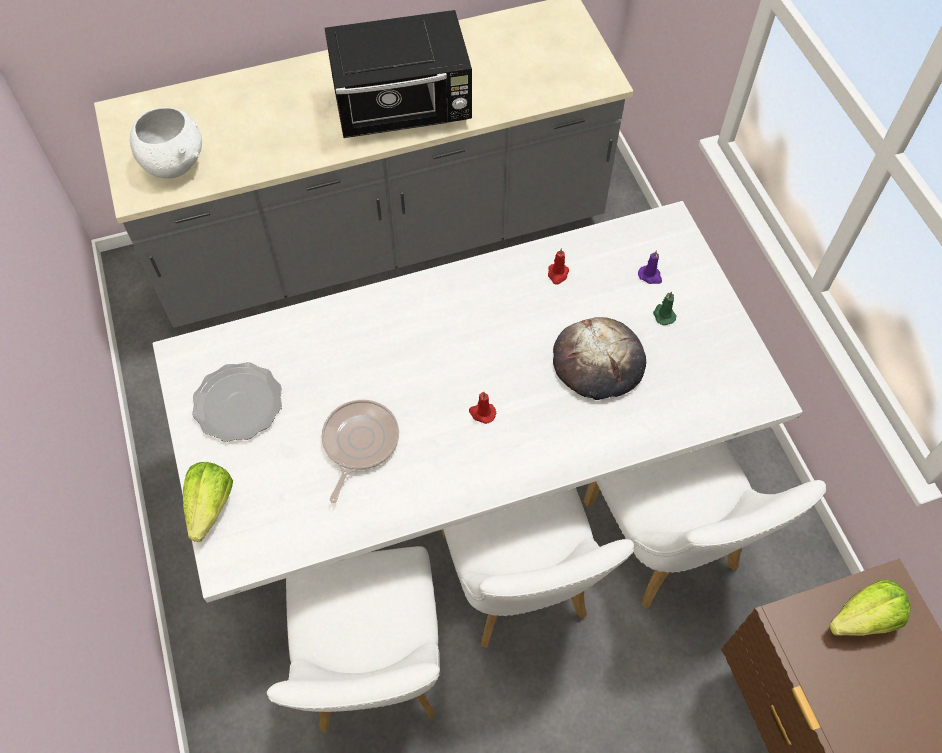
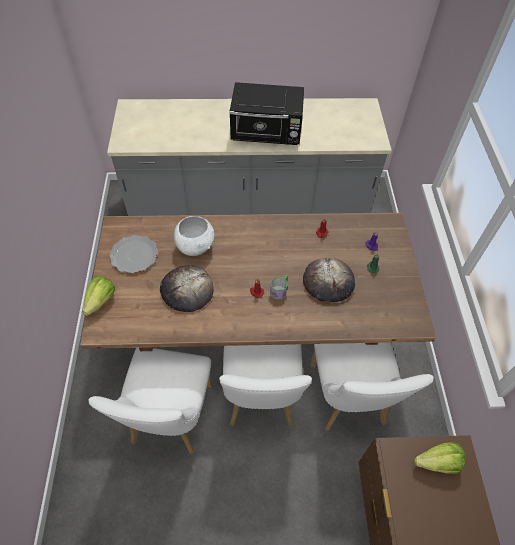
camera: 15 degrees right, 5 degrees down
white bowl [130,107,202,178] -> white bowl moved to [174,216,215,256]
white dining table [152,201,803,602] -> brown dining table [80,213,436,352]
frying pan [322,400,399,503] -> bread [160,265,214,312]
none -> mug [270,275,288,300]

